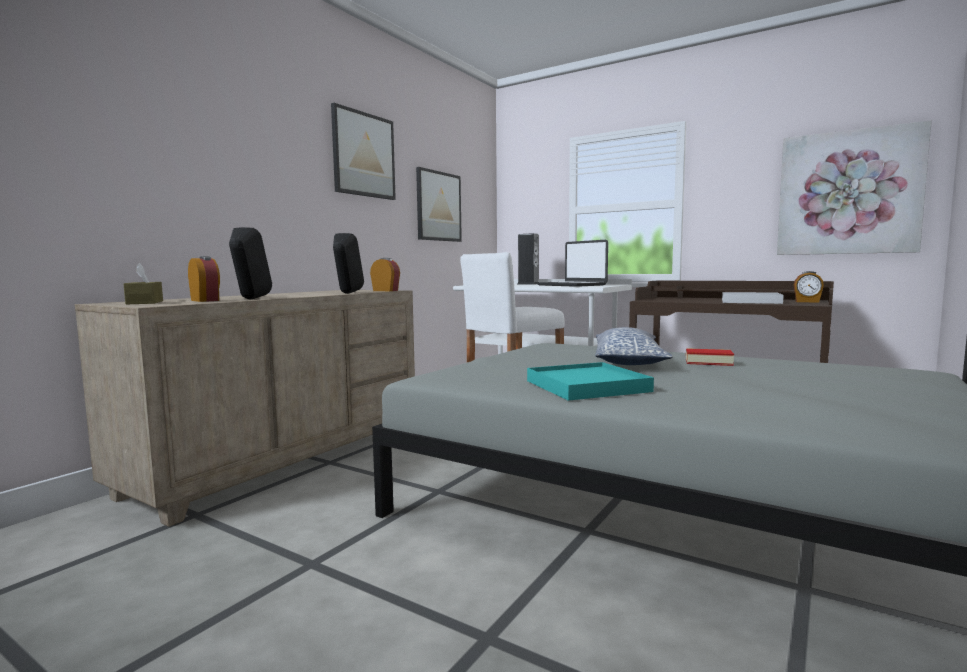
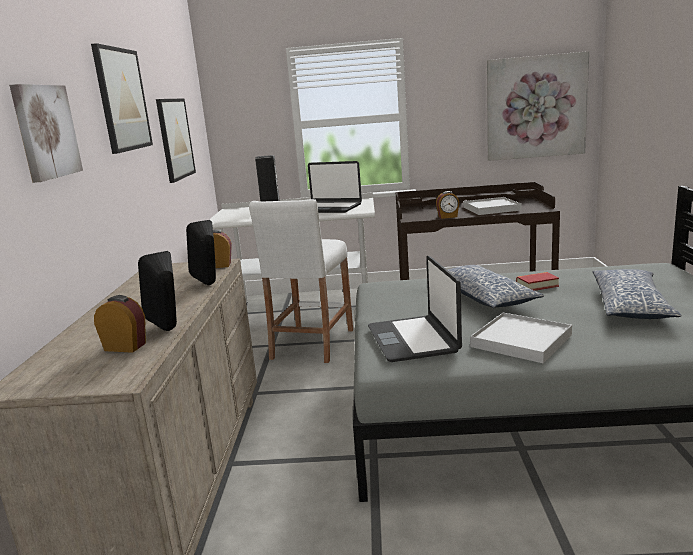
camera: 30 degrees left, 10 degrees up
brown tissue box [124,263,163,305] -> none
turquoise tray [527,362,654,401] -> white tray [470,313,572,363]
alarm clock [794,271,824,303] -> alarm clock moved to [436,191,459,219]
none -> picture [9,84,83,183]
none -> laptop [368,256,462,362]
none -> pillow [592,269,682,319]

